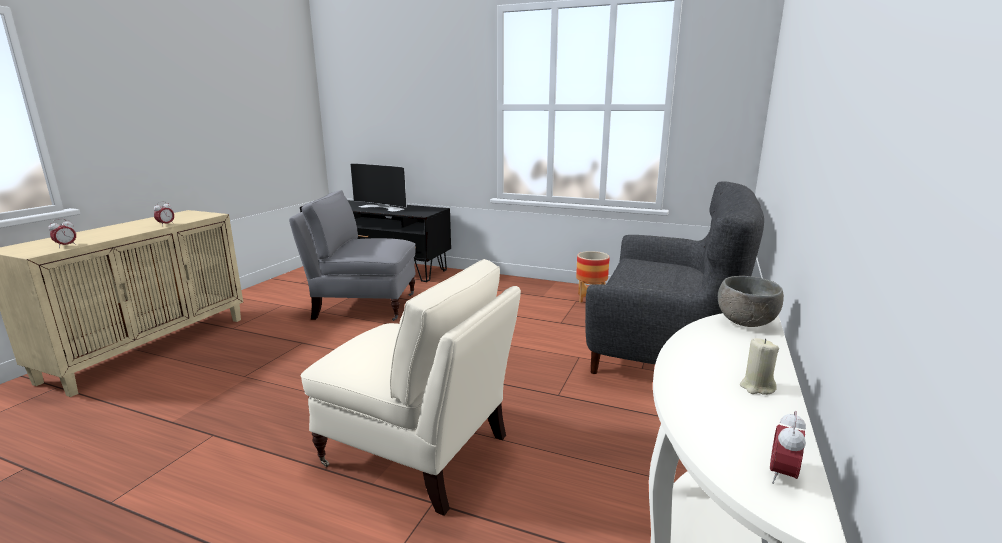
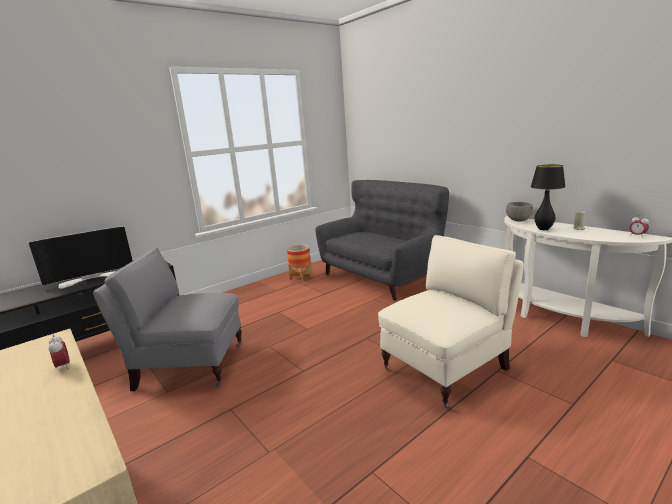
camera: 60 degrees left, 0 degrees up
alarm clock [49,219,76,248] -> none
grey armchair [289,190,416,321] -> grey armchair turned 60 degrees clockwise [93,248,242,391]
none -> black table lamp [531,165,565,230]

